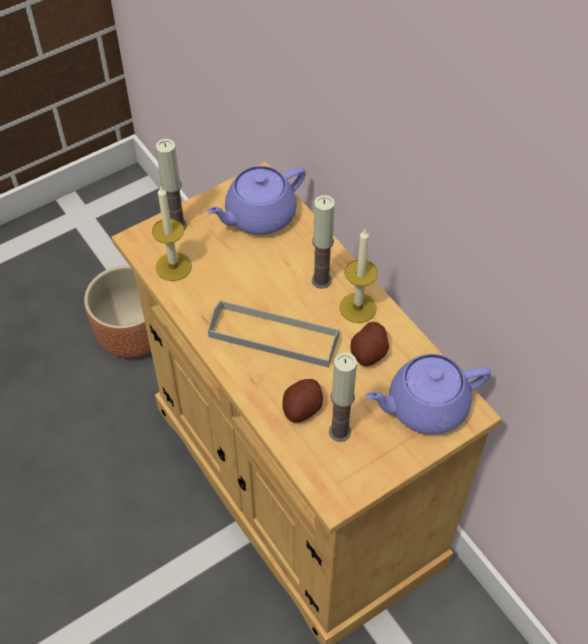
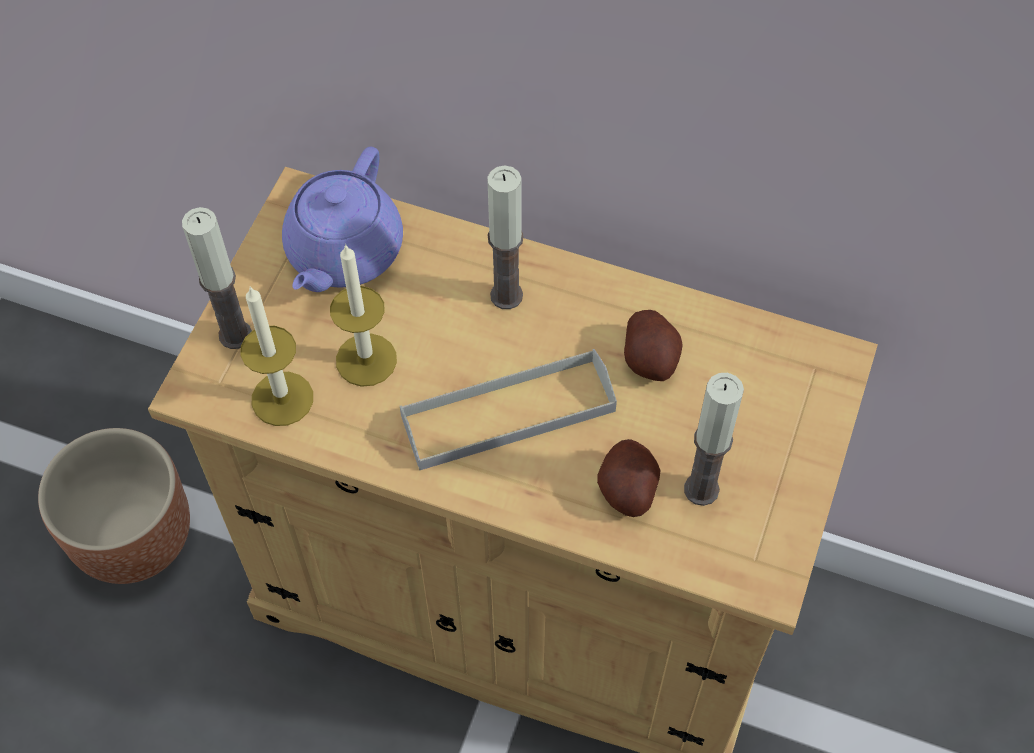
camera: 35 degrees left, 5 degrees up
candle [339,229,378,323] -> candle moved to [330,244,397,387]
purple teapot [365,354,491,434] -> none

